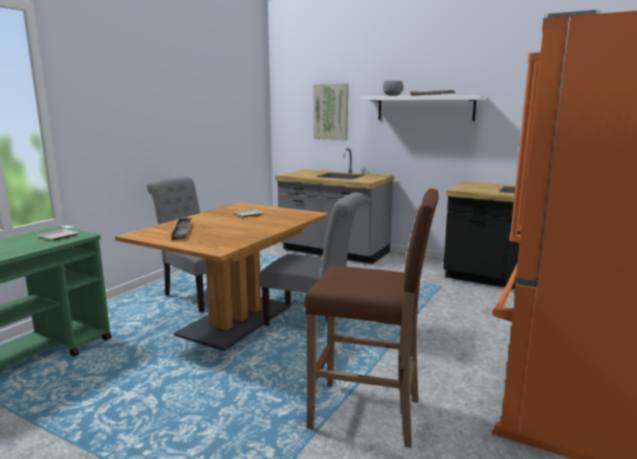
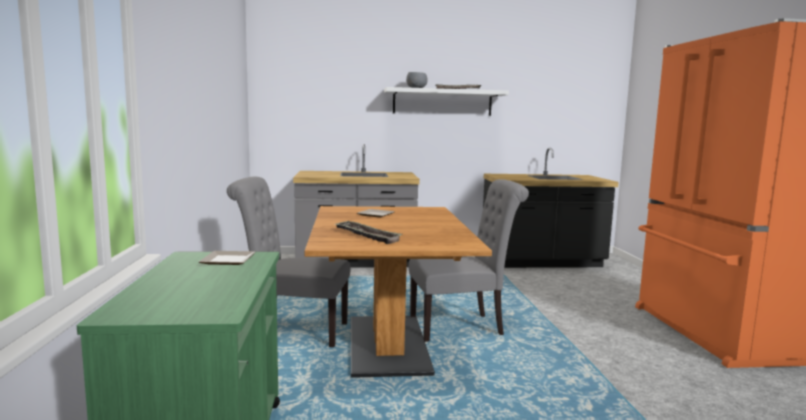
camera: 35 degrees left, 5 degrees down
brown stool [304,188,439,448] -> none
picture [314,84,348,140] -> none

